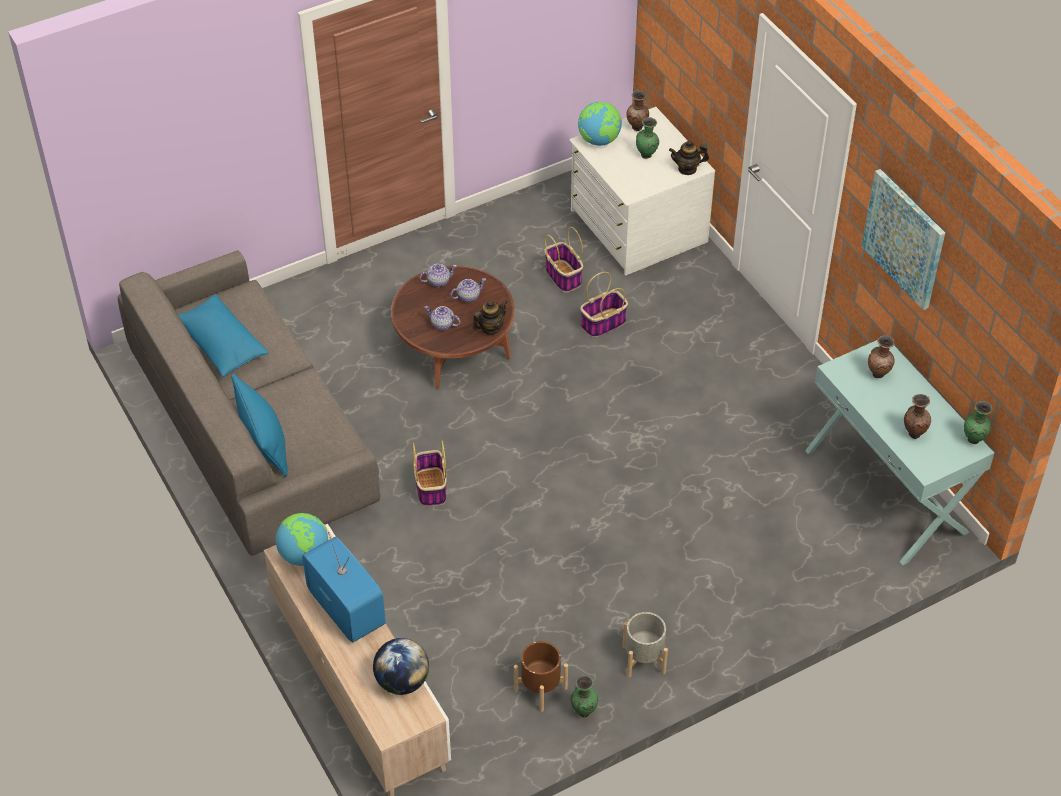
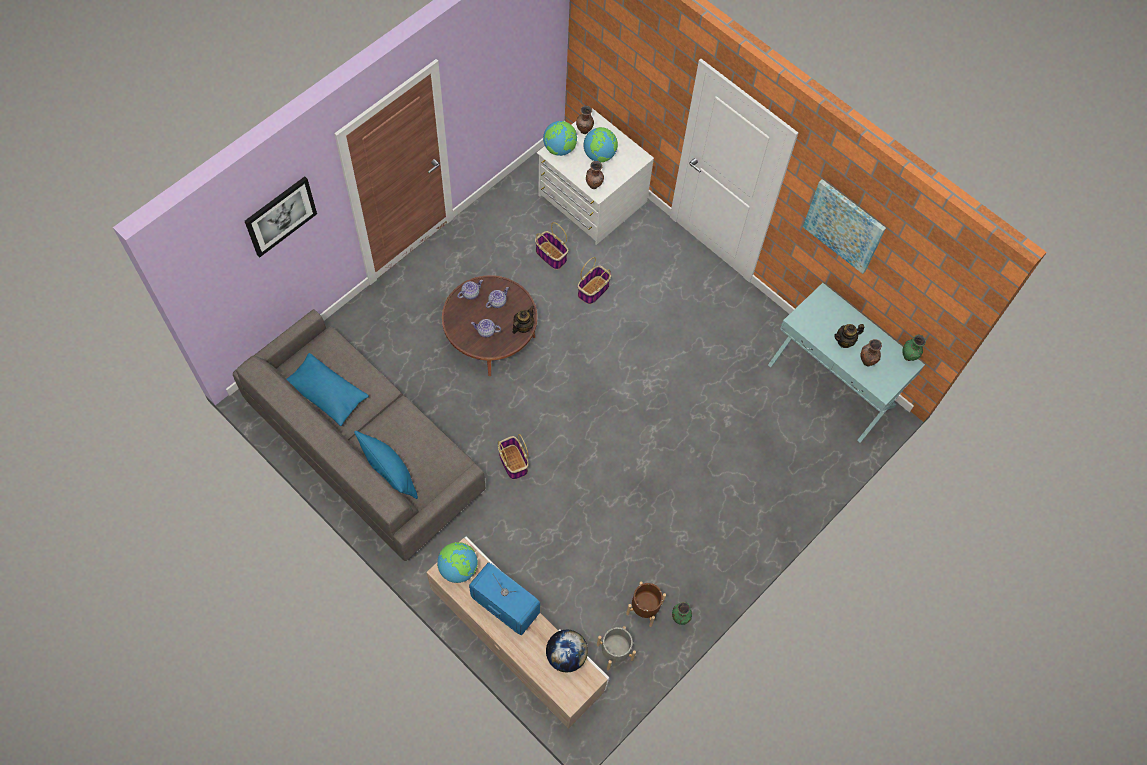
camera: 20 degrees left, 15 degrees up
grey planter [622,612,668,677] -> grey planter moved to [597,626,636,671]
green vase [636,117,659,159] -> globe [584,127,618,163]
teapot [669,140,709,175] -> teapot moved to [834,324,865,348]
brown vase [868,335,895,378] -> brown vase moved to [586,161,604,189]
none -> picture [245,176,317,257]

